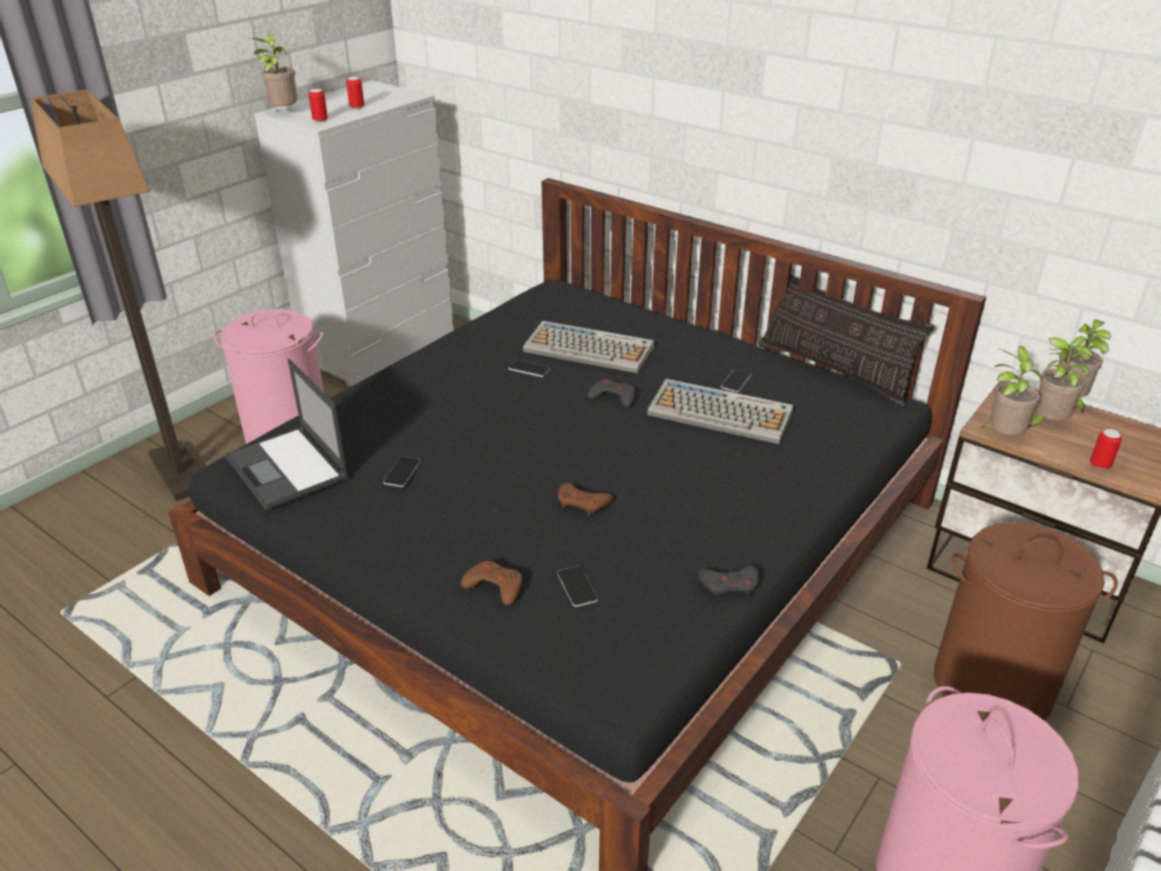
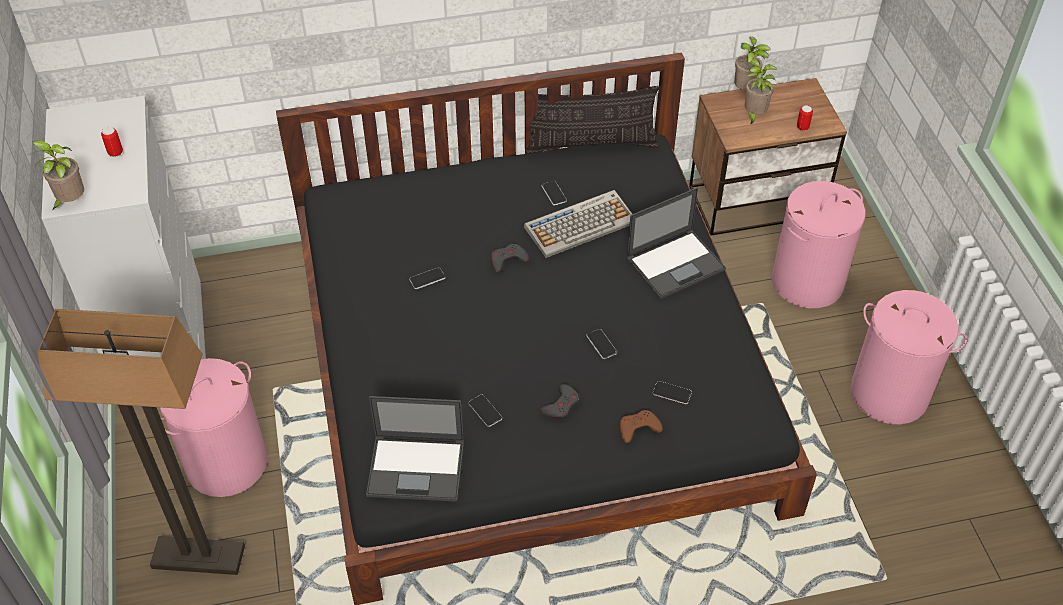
camera: 50 degrees left, 15 degrees up
can [309,89,328,122] -> none
keyboard [523,321,654,373] -> none
brown game controller [558,483,613,516] -> phone [586,329,617,359]
grey game controller [697,566,759,599] -> grey game controller moved to [540,384,579,419]
brown laundry basket [934,522,1118,721] -> pink laundry basket [772,181,866,308]
potted plant [980,346,1041,435] -> none
none -> laptop [626,187,726,299]

